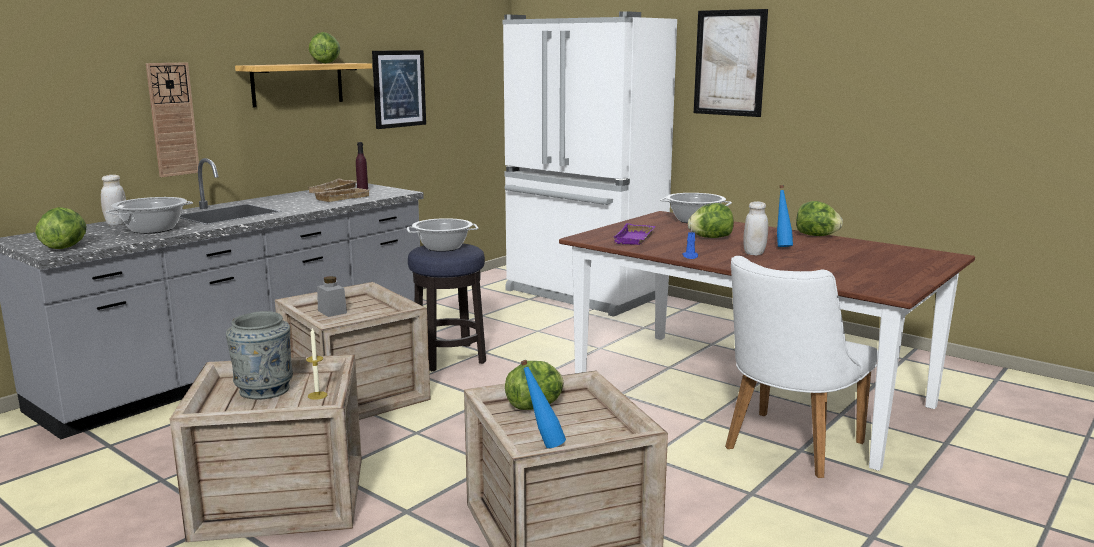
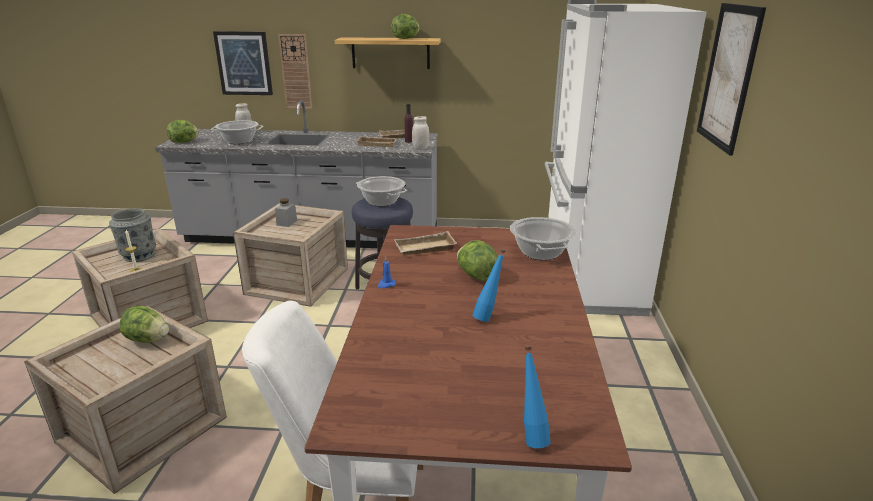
camera: 55 degrees right, 10 degrees up
picture [372,50,426,129] -> picture moved to [213,31,273,95]
blue bottle [520,360,566,448] -> blue bottle moved to [524,345,551,448]
purple tray [613,223,655,245] -> beige tray [394,231,457,255]
white jar [743,201,768,256] -> white jar moved to [412,116,429,150]
lettuce [796,201,843,236] -> none

